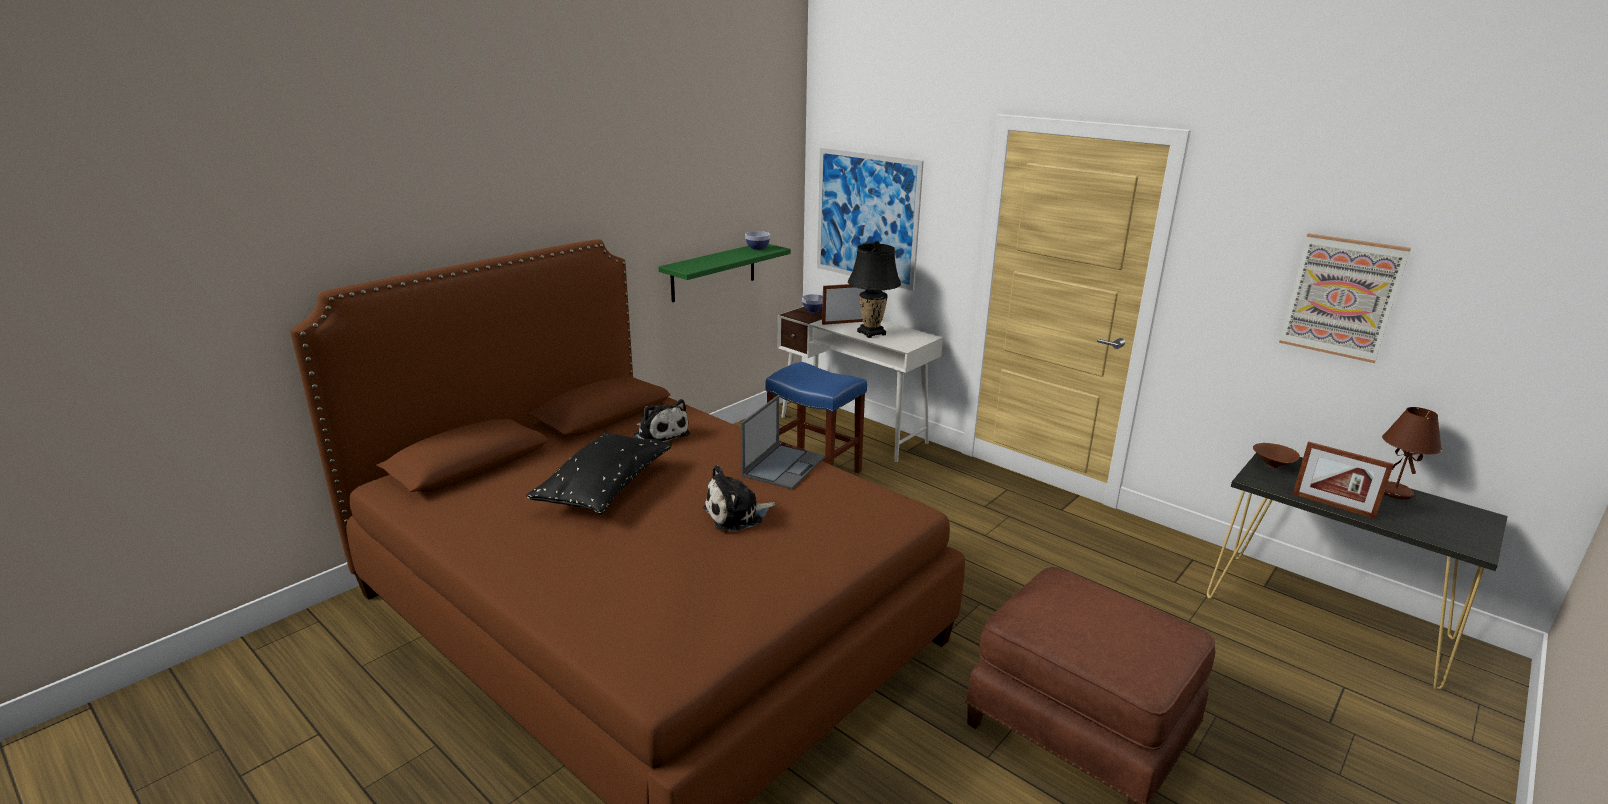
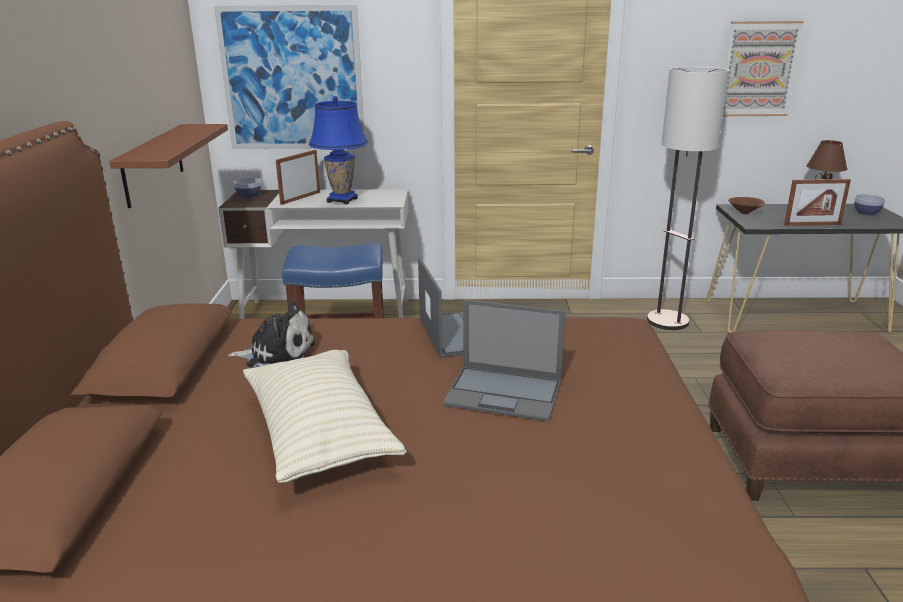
camera: 40 degrees left, 0 degrees up
black pillow [526,433,672,515] -> beige pillow [243,350,407,483]
green shelf [659,244,791,302] -> brown shelf [109,124,228,208]
plush toy [703,465,775,532] -> laptop [443,299,565,422]
bowl [745,231,770,250] -> bowl moved to [854,194,886,216]
black table lamp [848,241,901,338] -> blue table lamp [309,96,368,204]
none -> floor lamp [647,66,729,330]

